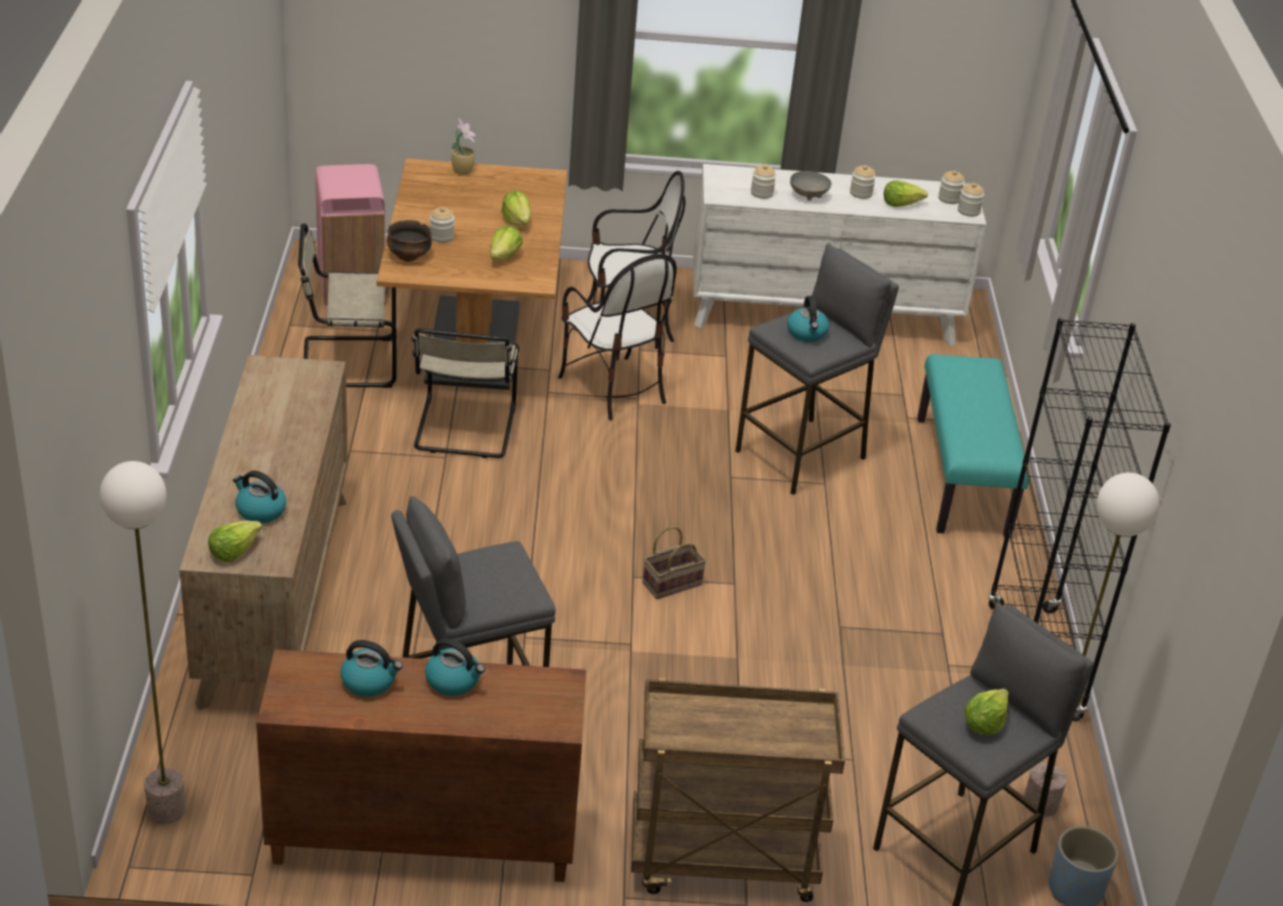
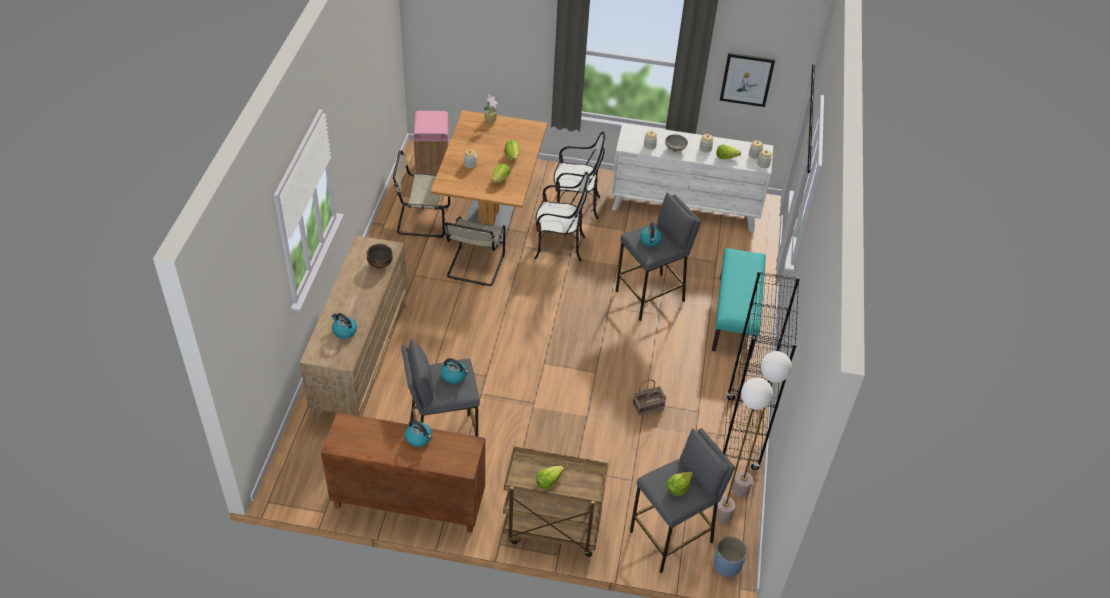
camera: 10 degrees right, 10 degrees up
floor lamp [100,461,186,824] -> floor lamp moved to [732,351,792,497]
lettuce [208,521,262,562] -> lettuce moved to [536,466,564,490]
kettle [340,640,403,697] -> kettle moved to [441,358,469,384]
bowl [387,220,432,262] -> bowl moved to [367,244,393,269]
chair [558,254,677,420] -> chair turned 60 degrees counterclockwise [534,172,590,261]
basket [642,526,706,599] -> basket moved to [633,379,667,416]
none -> picture [720,52,775,107]

